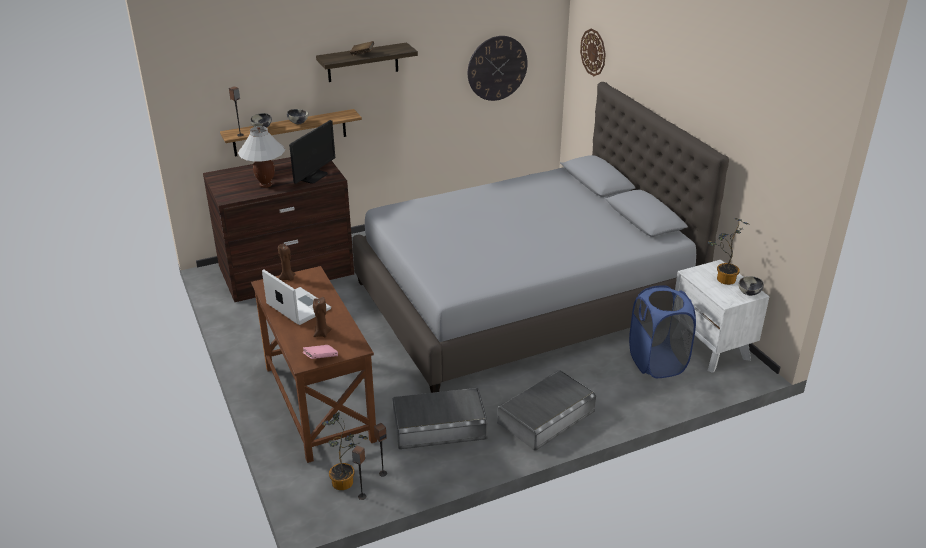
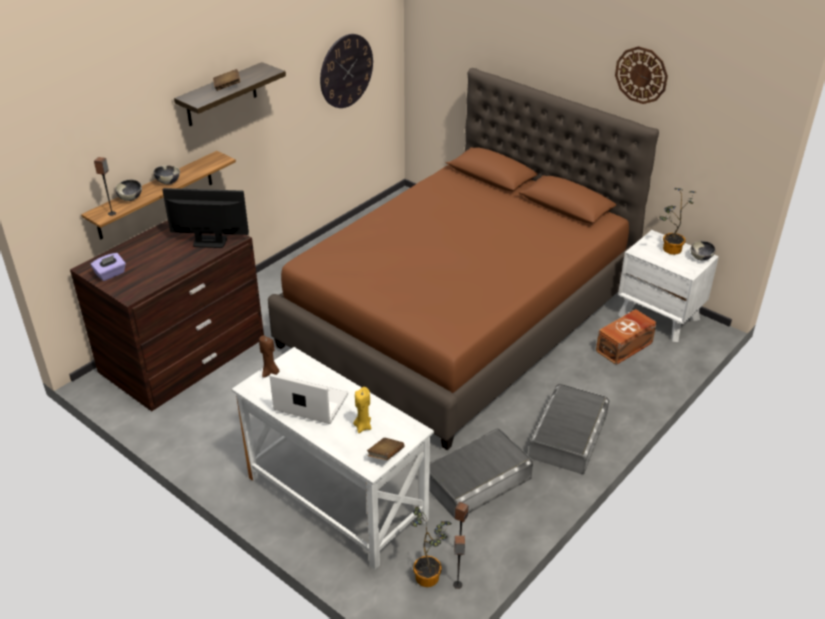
camera: 25 degrees left, 5 degrees up
white table lamp [238,126,285,188] -> none
brown desk [251,266,377,463] -> white desk [232,347,434,570]
monitor [289,120,335,184] -> monitor turned 90 degrees counterclockwise [162,188,249,248]
pink book [303,345,338,359] -> brown book [367,438,405,460]
brown candle [313,297,332,337] -> yellow candle [353,387,371,433]
grey bed [353,82,729,393] -> brown bed [268,68,659,450]
wall clock [580,28,606,76] -> wall clock moved to [615,46,668,104]
blue laundry basket [629,285,696,378] -> brown storage box [596,309,657,365]
none -> purple tissue box [91,253,126,281]

